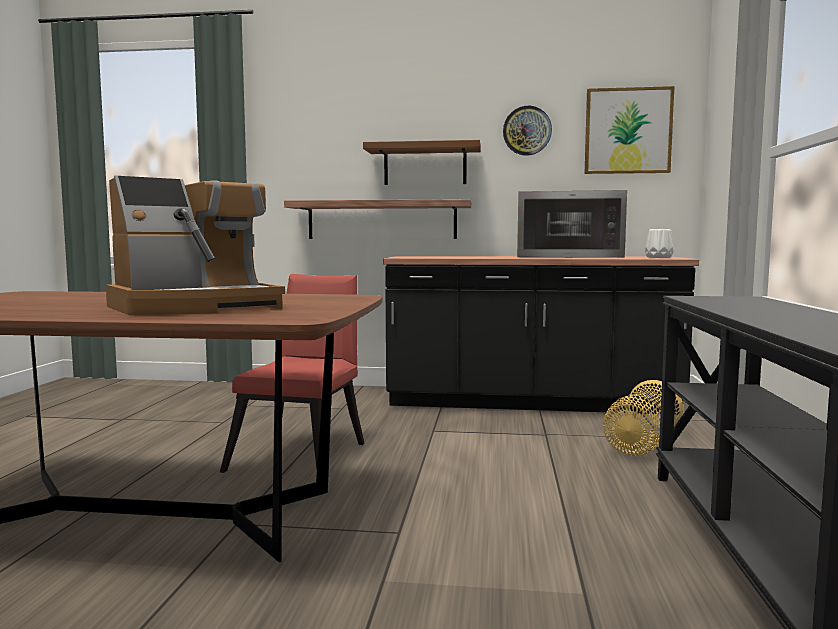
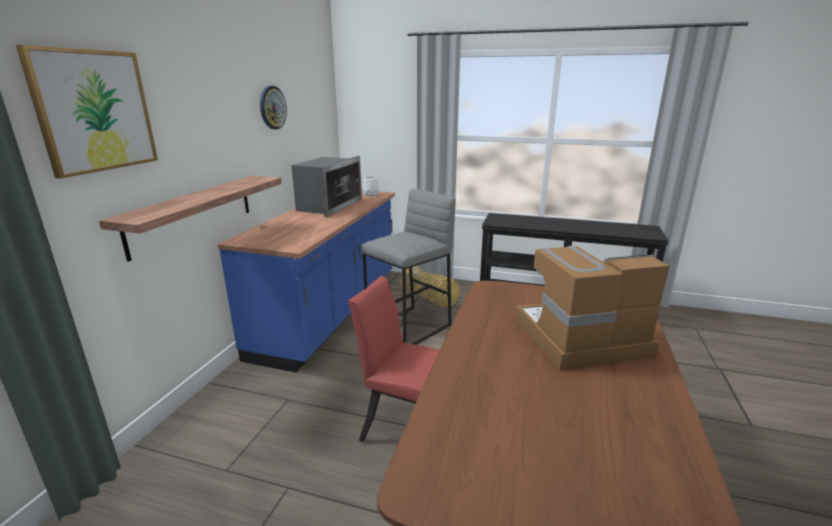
camera: 80 degrees left, 15 degrees up
coffee machine [106,176,285,315] -> coffee machine turned 75 degrees counterclockwise [517,246,670,370]
brown shelf [363,140,481,185] -> none
black counter [383,255,699,415] -> blue counter [218,190,395,372]
picture [585,86,674,174] -> picture moved to [16,45,158,179]
none -> grey stool [361,189,456,345]

